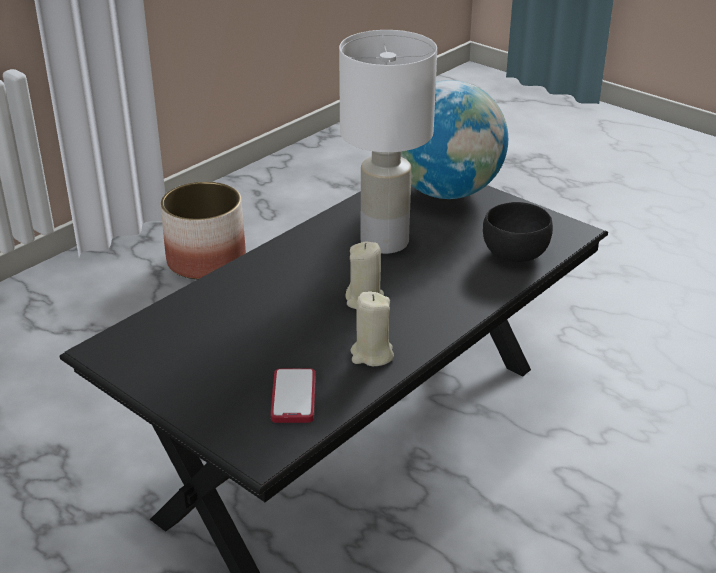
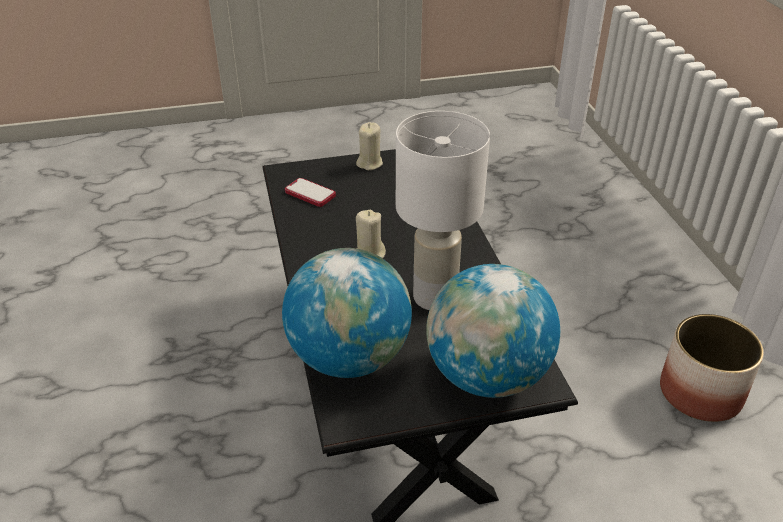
camera: 125 degrees right, 5 degrees up
beige candle [350,291,394,366] -> beige candle moved to [356,122,383,170]
black bowl [483,202,553,262] -> globe [282,248,412,378]

